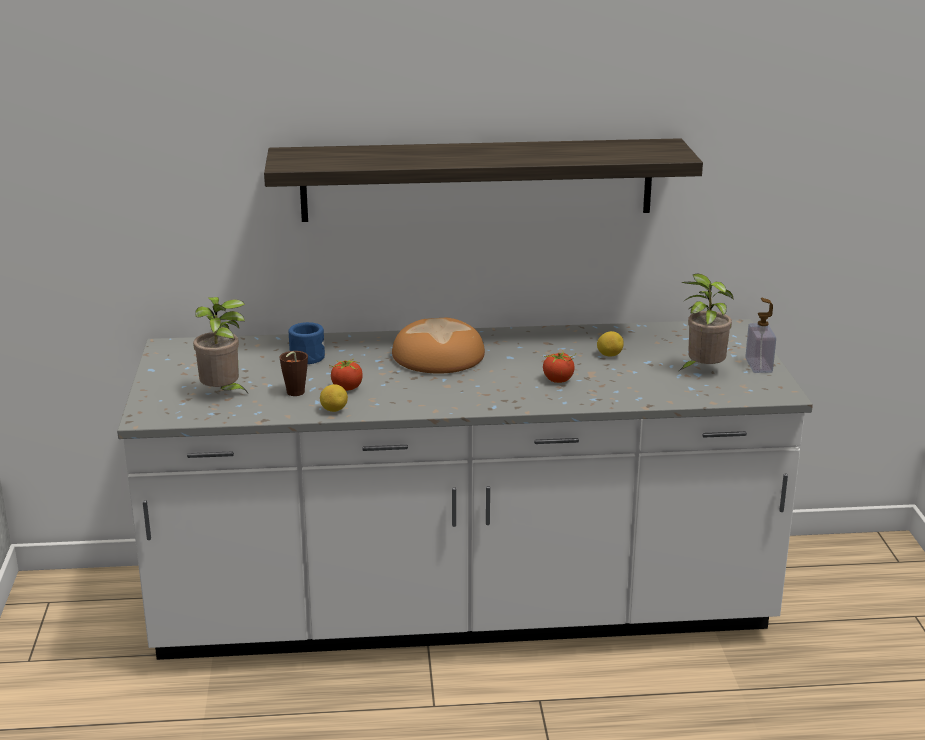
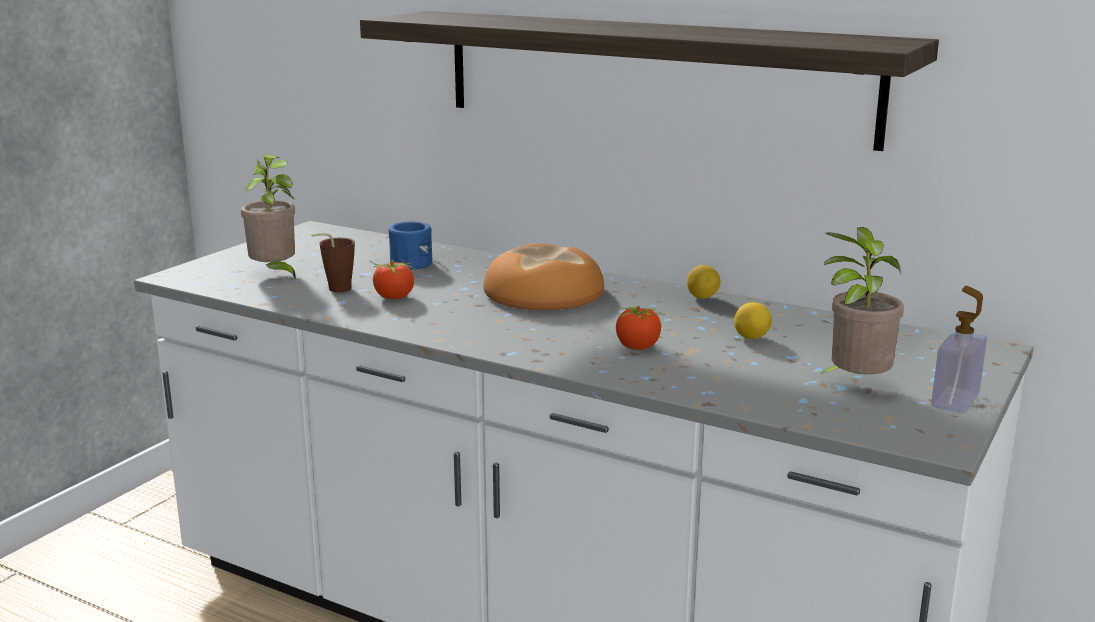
camera: 35 degrees right, 5 degrees down
lemon [320,384,348,412] -> lemon moved to [687,265,720,299]

